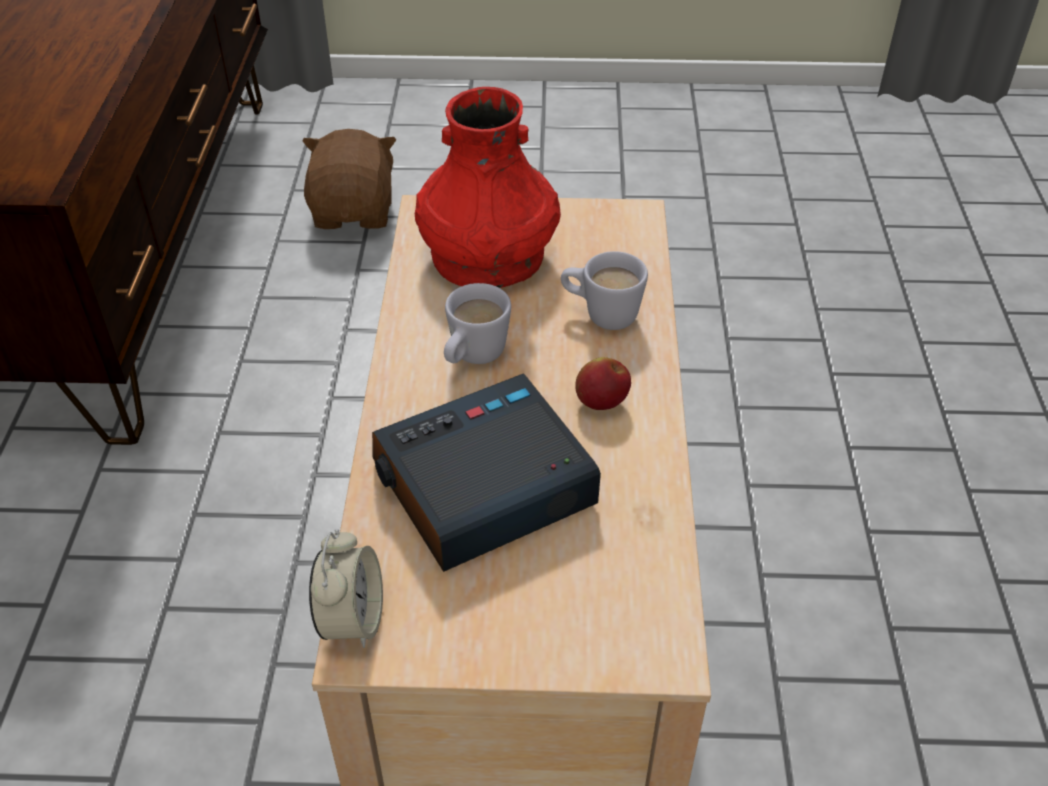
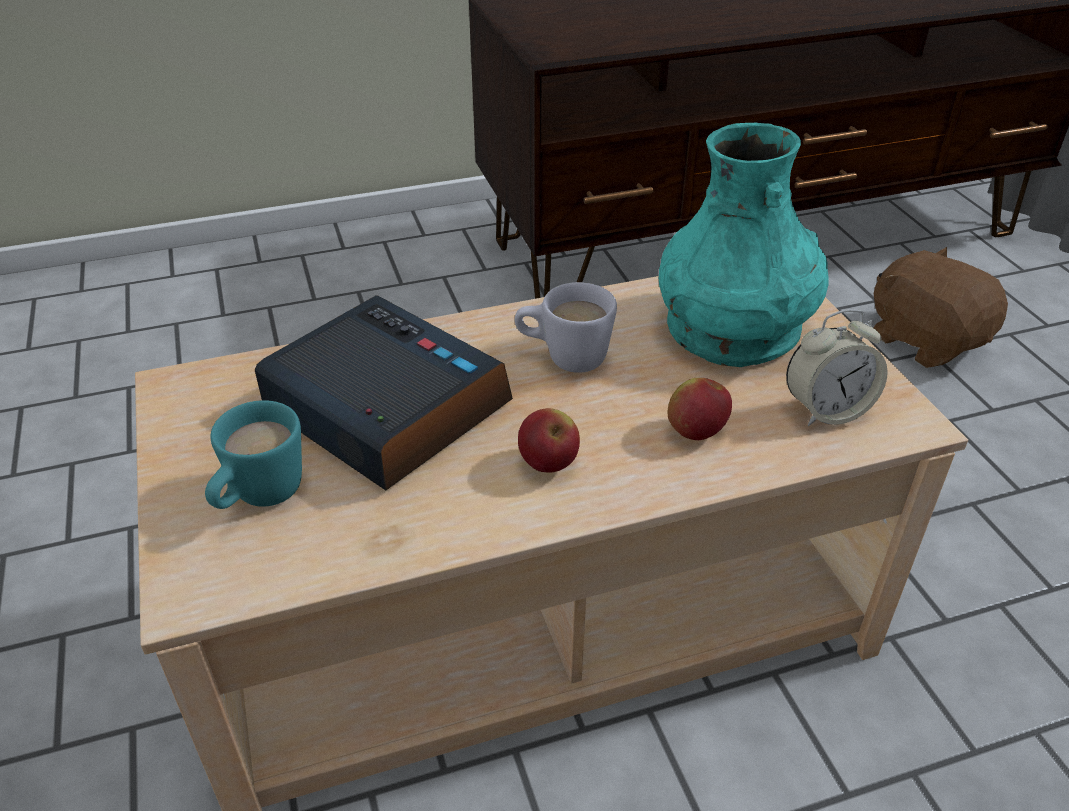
camera: 70 degrees right, 5 degrees down
brown plush toy [303,129,396,229] -> brown plush toy turned 105 degrees counterclockwise [874,247,1008,368]
alarm clock [309,529,383,648] -> alarm clock moved to [786,309,888,426]
red vase [415,87,561,288] -> turquoise vase [659,122,829,367]
white mug [561,251,648,330] -> apple [668,378,732,440]
none -> turquoise mug [205,400,302,509]

